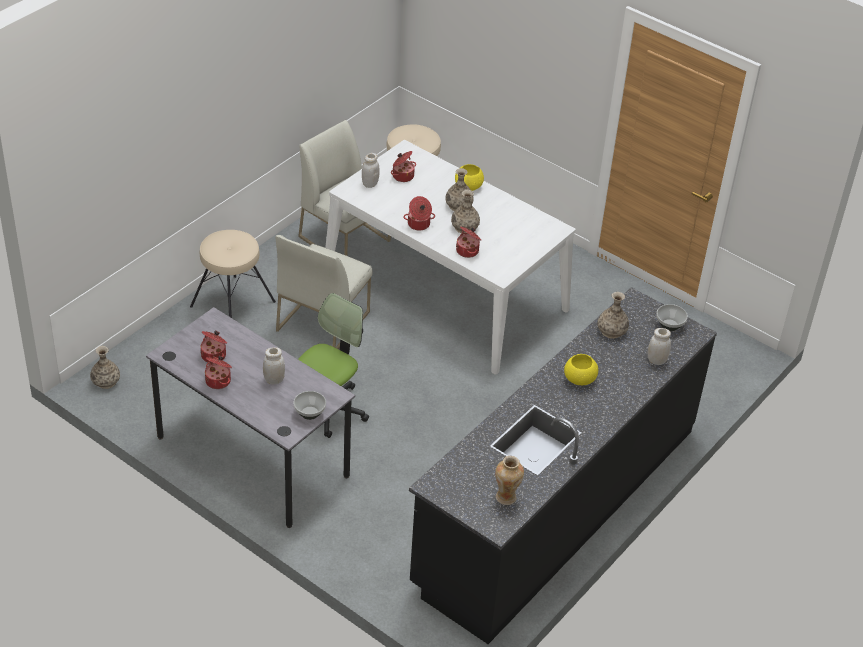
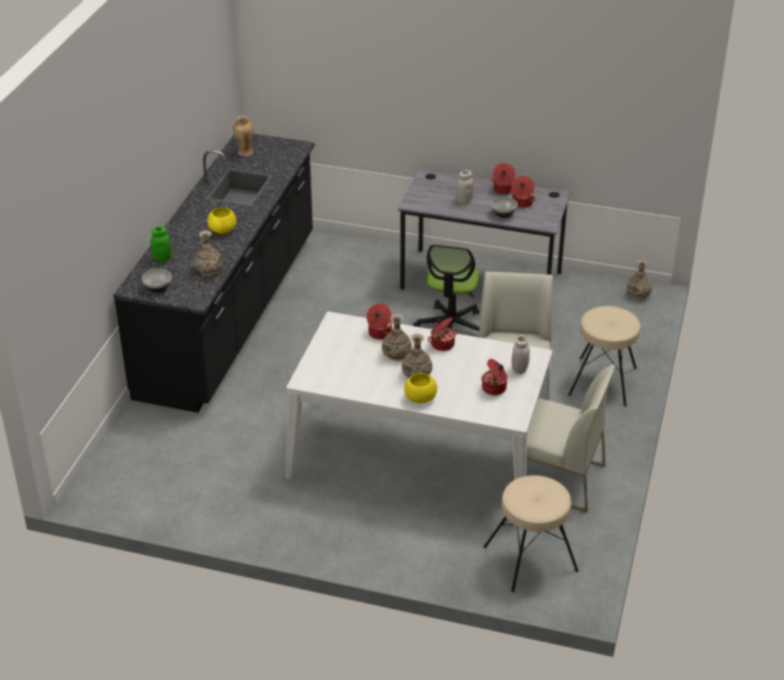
camera: 160 degrees right, 5 degrees down
bowl [294,391,326,420] -> bowl moved to [491,197,517,218]
white jar [648,328,671,365] -> green jar [151,226,171,262]

